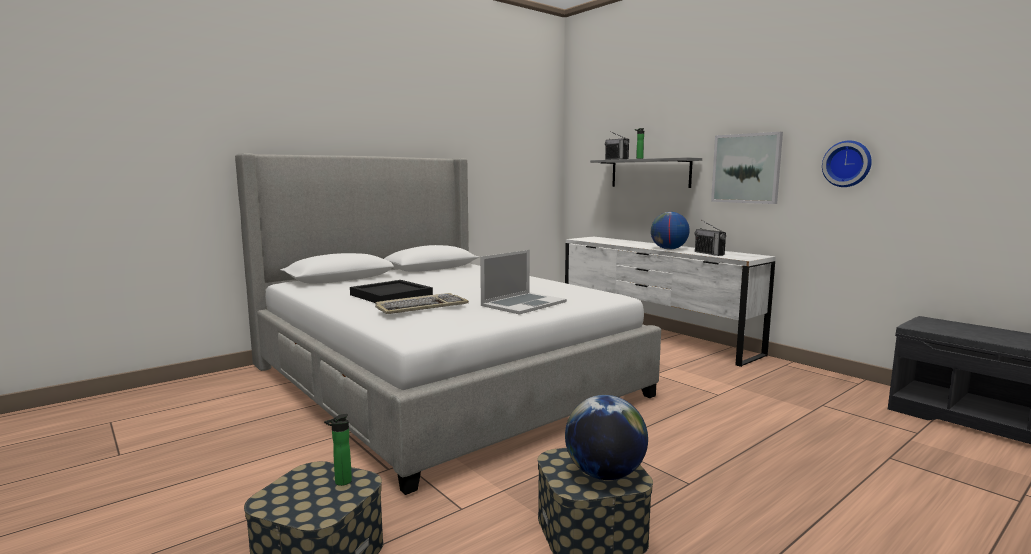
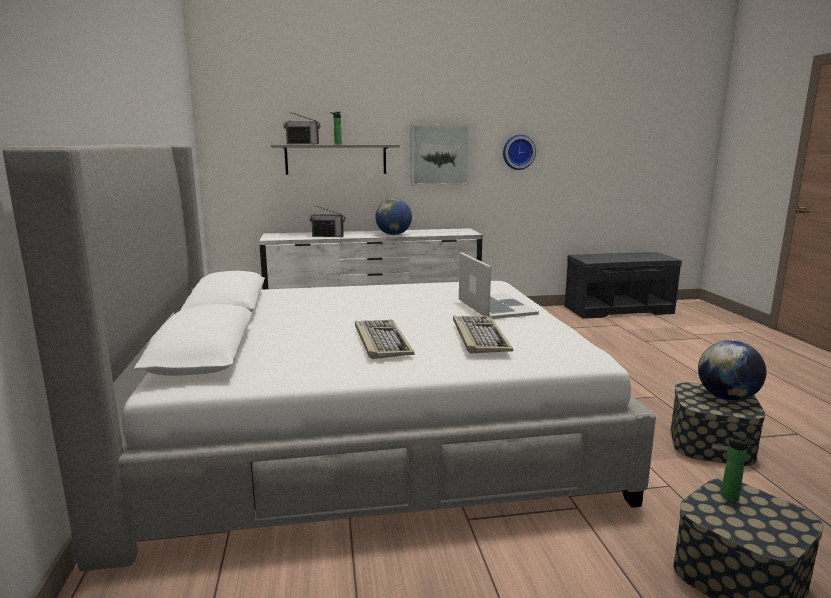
camera: 60 degrees left, 5 degrees up
black tray [350,280,433,303] -> keyboard [355,320,415,359]
radio [694,220,726,256] -> radio moved to [309,206,345,237]

